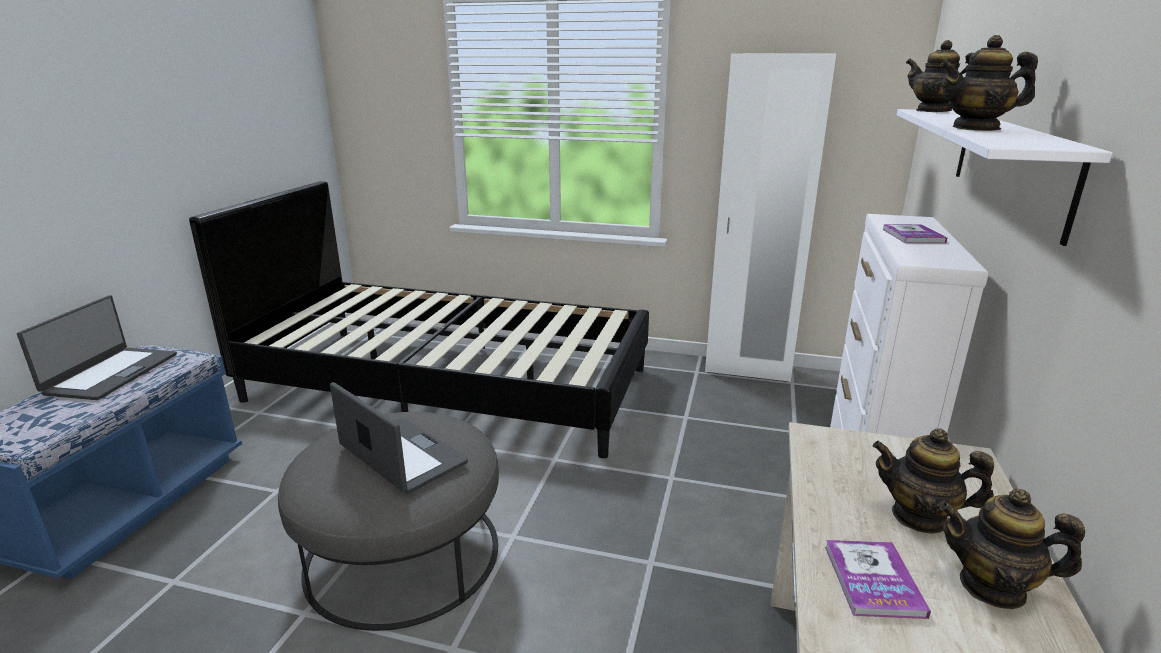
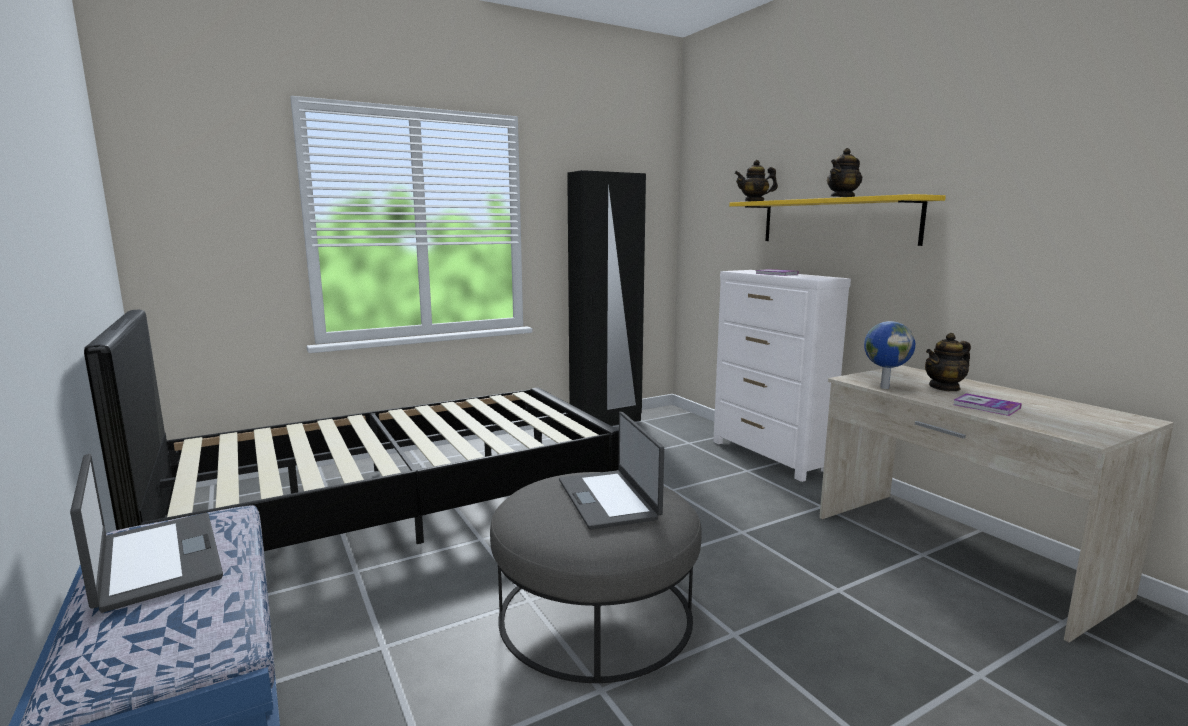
camera: 45 degrees left, 10 degrees down
laptop [330,382,468,494] -> laptop turned 105 degrees counterclockwise [559,412,664,530]
white wardrobe [705,53,836,382] -> black wardrobe [567,170,646,426]
white shelf [897,109,1112,246] -> yellow shelf [729,194,946,246]
teapot [939,489,1085,609] -> none
none -> globe [864,321,915,389]

